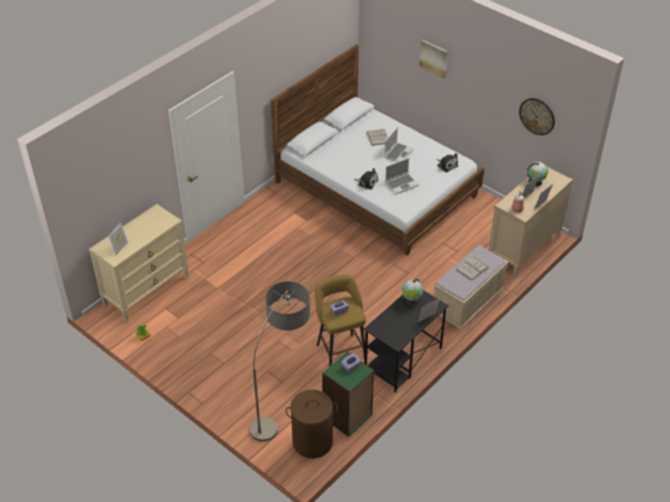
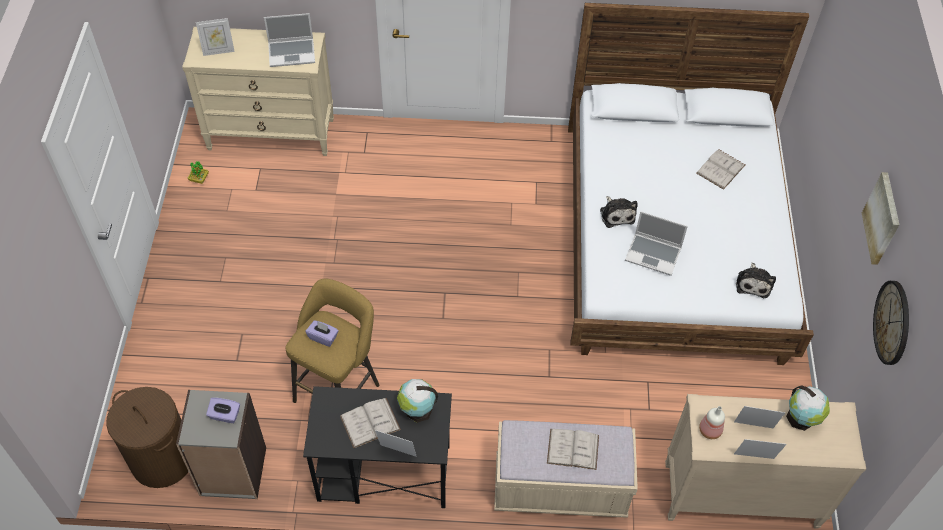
camera: 50 degrees right, 10 degrees up
floor lamp [250,281,310,442] -> none
green bookcase [322,351,374,437] -> grey bookcase [176,390,266,499]
laptop [384,127,414,162] -> laptop moved to [264,13,315,67]
picture [419,40,448,79] -> picture moved to [862,172,899,265]
none -> white book [340,398,401,448]

